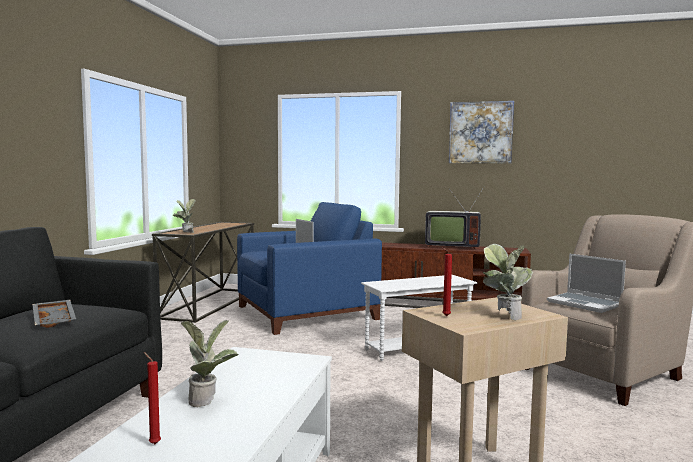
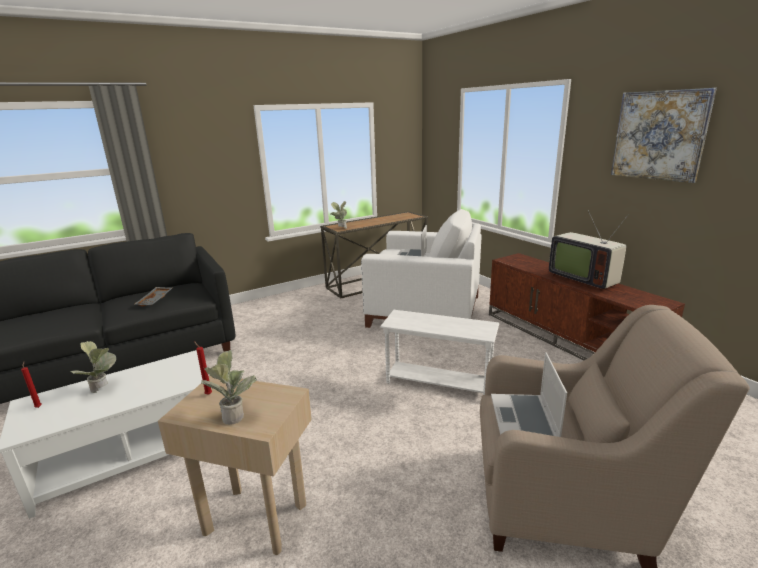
camera: 45 degrees right, 15 degrees up
blue armchair [237,202,382,335] -> white armchair [361,209,482,328]

